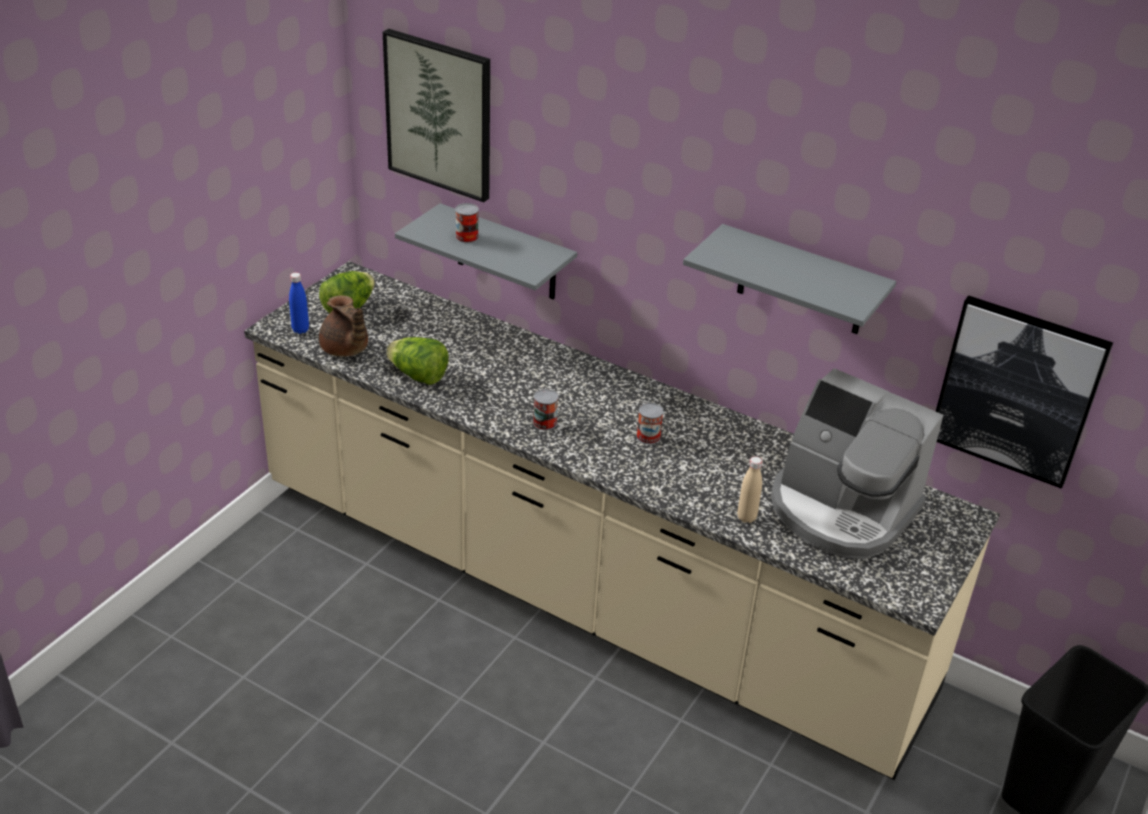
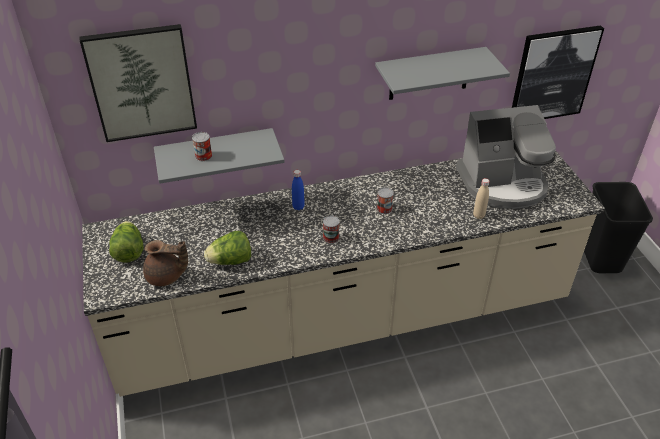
camera: 45 degrees left, 5 degrees up
blue bottle [289,273,309,334] -> blue bottle moved to [292,170,305,210]

